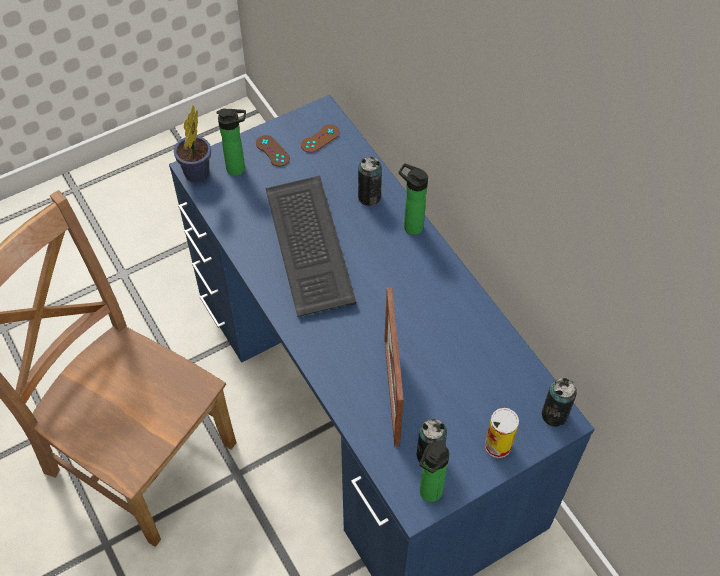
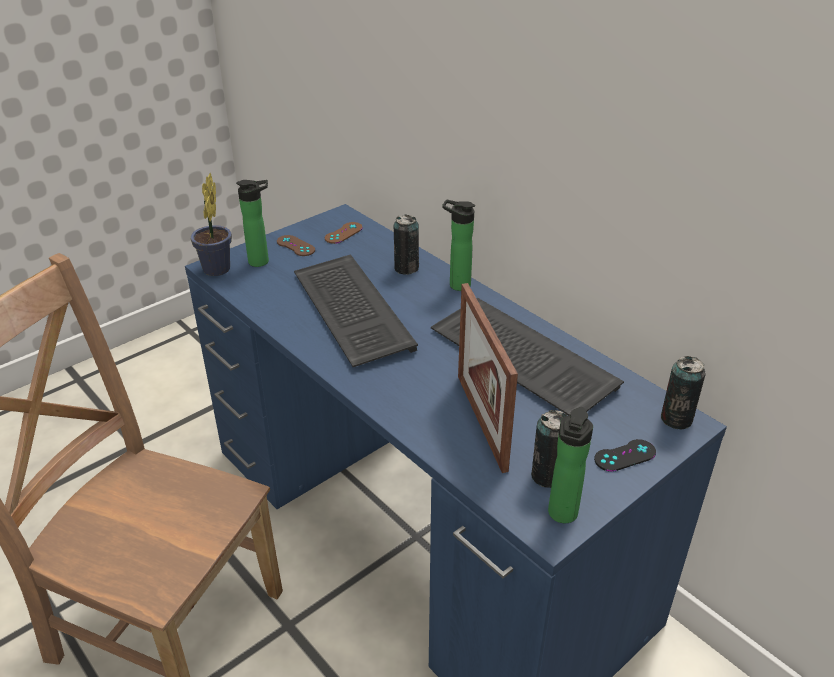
camera: 10 degrees left, 20 degrees down
can [485,408,519,458] -> black game controller [594,439,656,472]
none -> keyboard [431,298,624,415]

